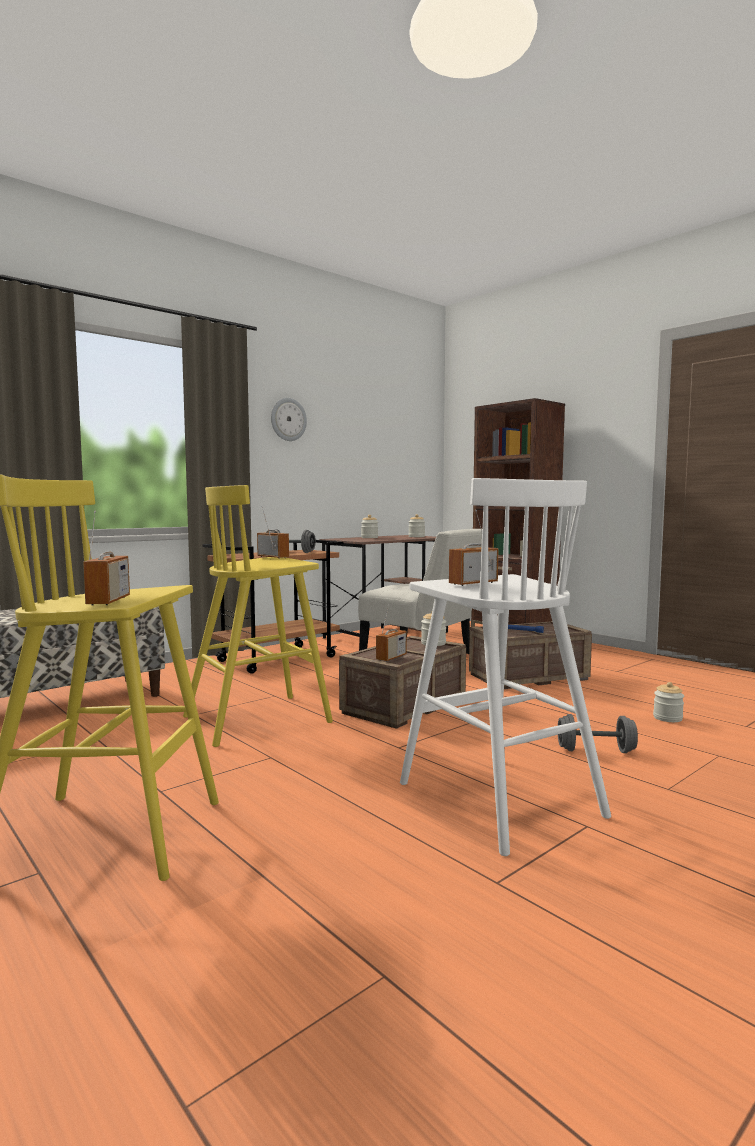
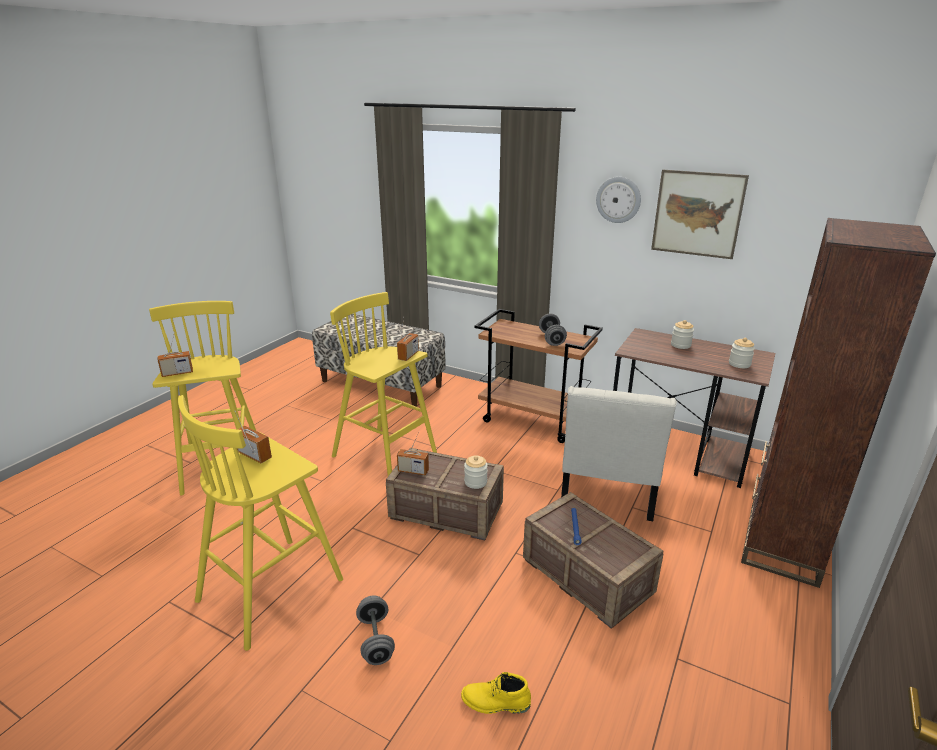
camera: 70 degrees right, 20 degrees up
white stool [400,478,611,856] -> yellow stool [178,395,343,651]
jar [653,682,684,722] -> yellow boot [461,672,531,714]
none -> picture [651,170,749,259]

